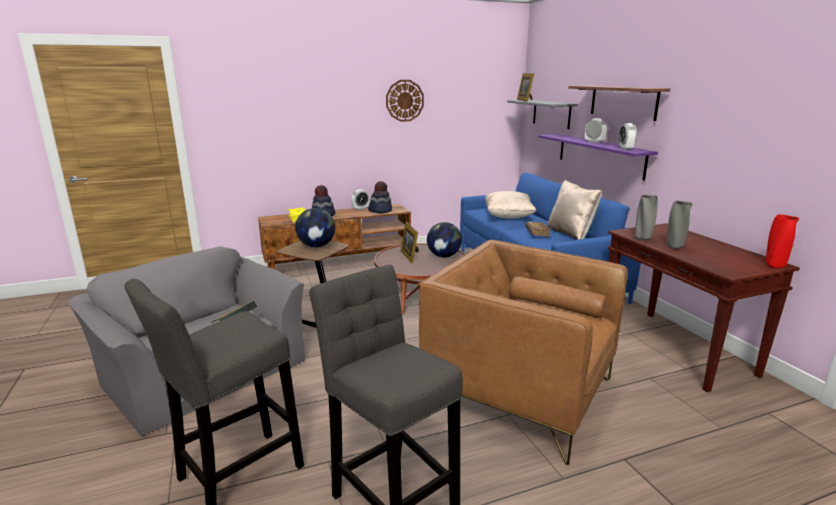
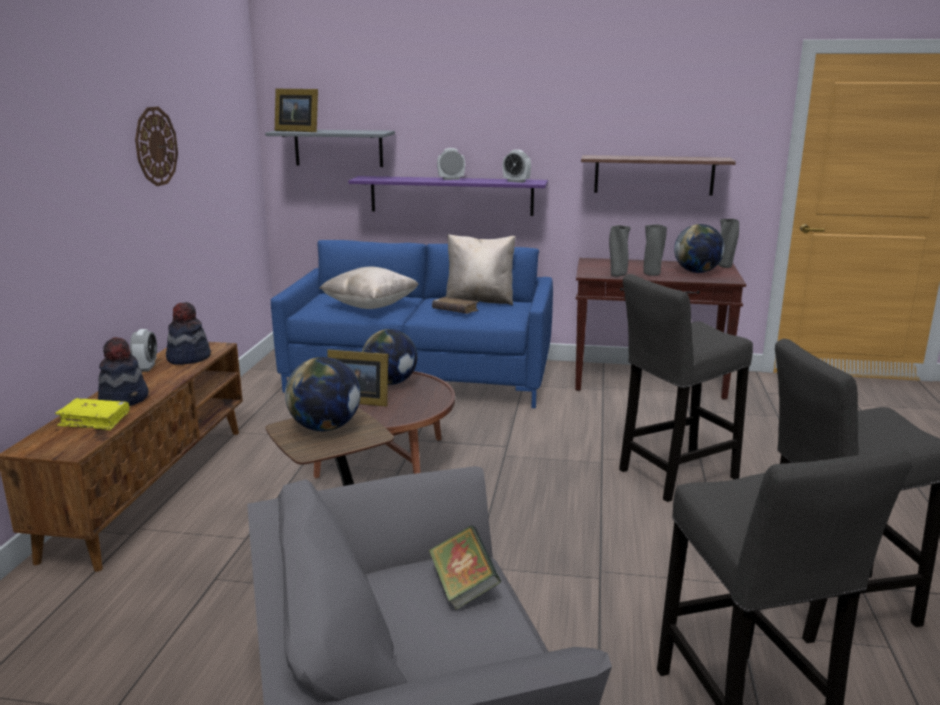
camera: 60 degrees left, 0 degrees up
brown armchair [419,240,628,465] -> grey stool [619,274,753,502]
shelf [568,86,670,121] -> shelf moved to [581,155,736,196]
red vase [766,214,799,268] -> grey vase [718,219,739,268]
none -> globe [674,224,725,273]

